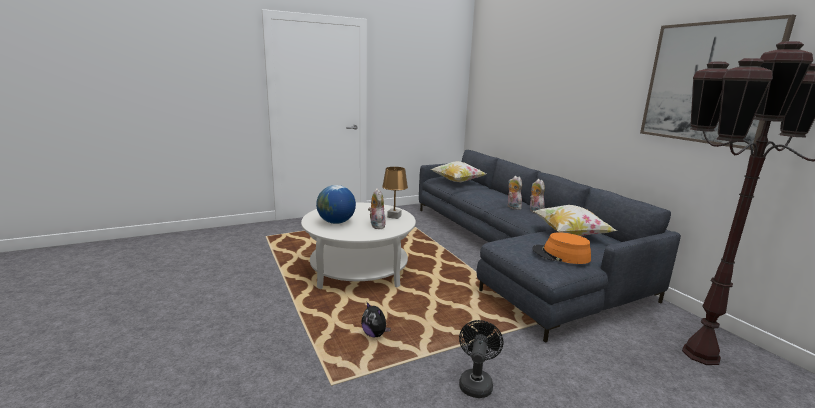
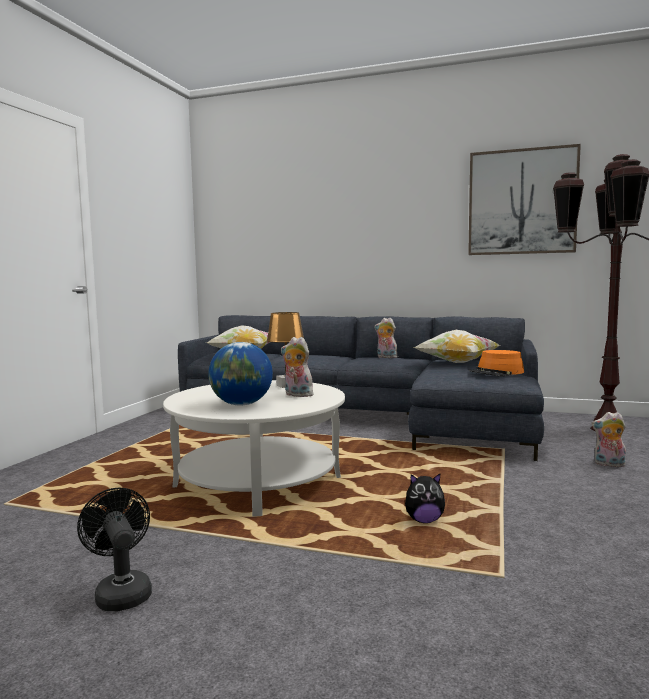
camera: 45 degrees left, 10 degrees down
black fan [459,320,503,398] -> black fan moved to [77,488,152,611]
plush toy [507,176,522,210] -> plush toy moved to [591,412,626,467]

